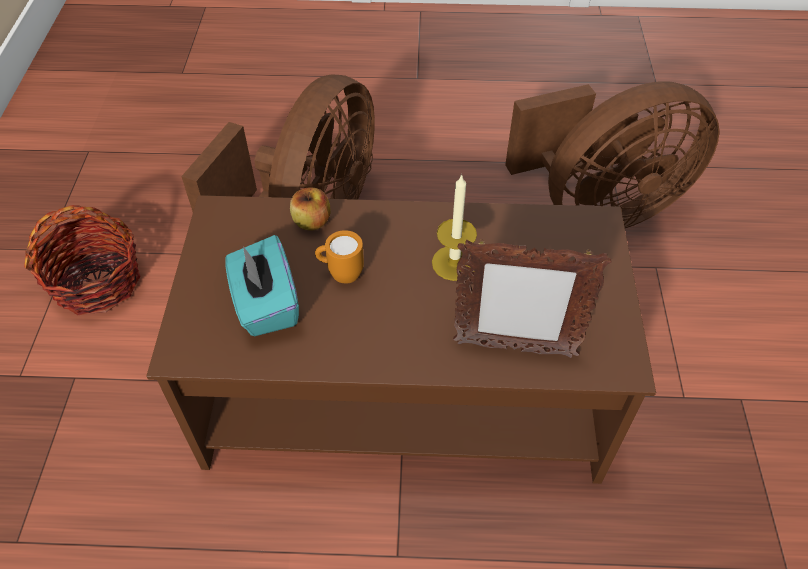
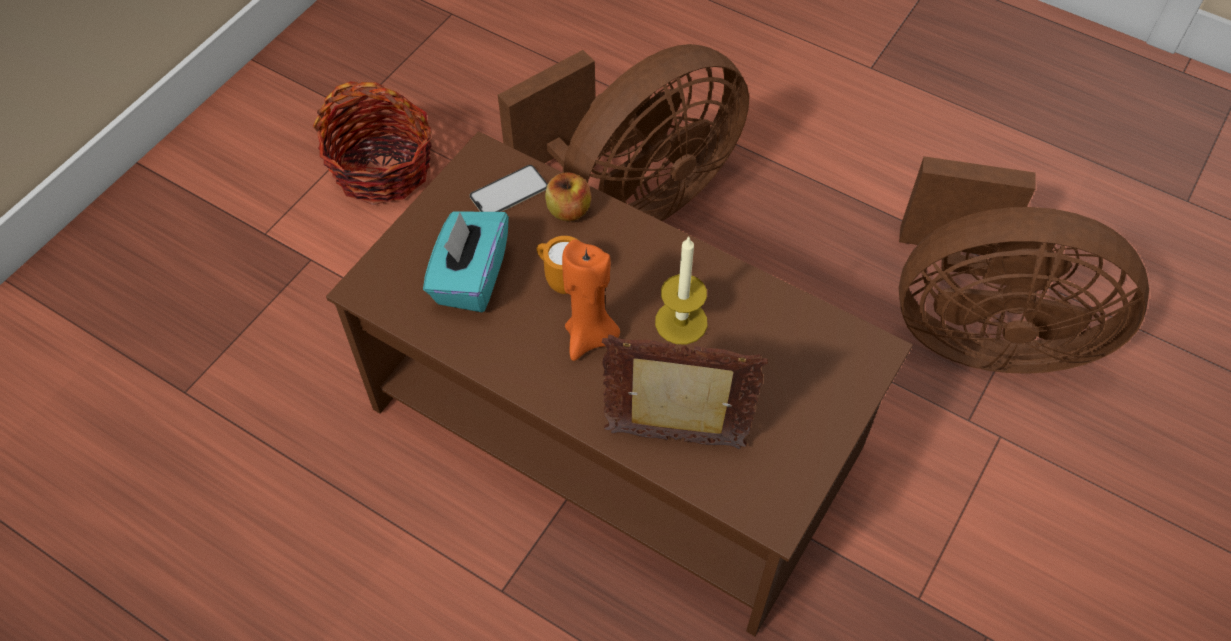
camera: 30 degrees right, 5 degrees up
picture frame [453,239,611,358] -> picture frame turned 150 degrees clockwise [602,335,768,449]
none -> phone [469,165,548,212]
none -> orange candle [562,240,620,361]

